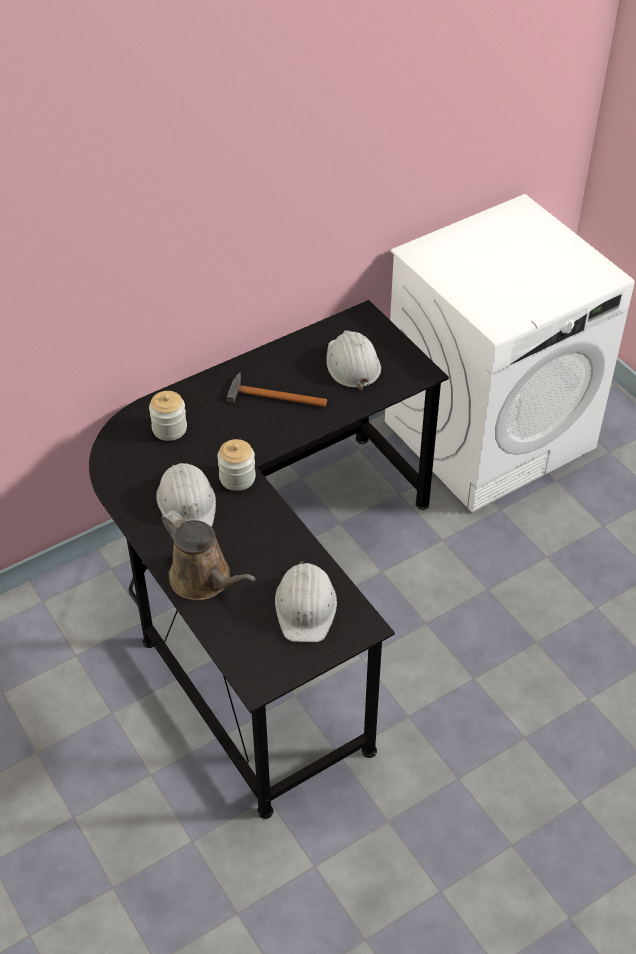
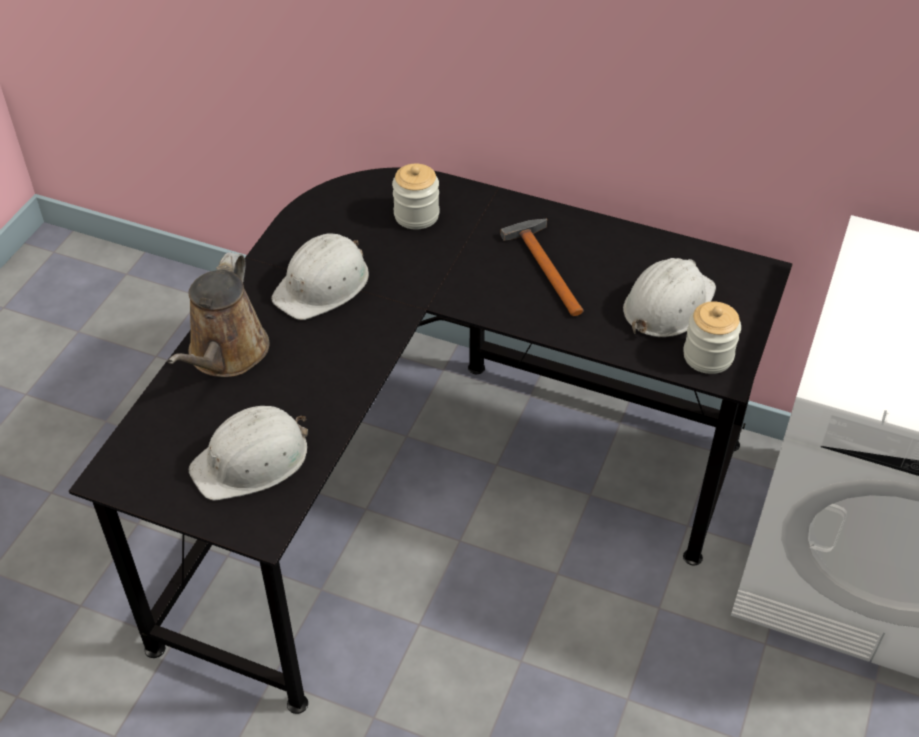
camera: 55 degrees right, 0 degrees up
jar [217,439,256,491] -> jar moved to [683,301,741,374]

